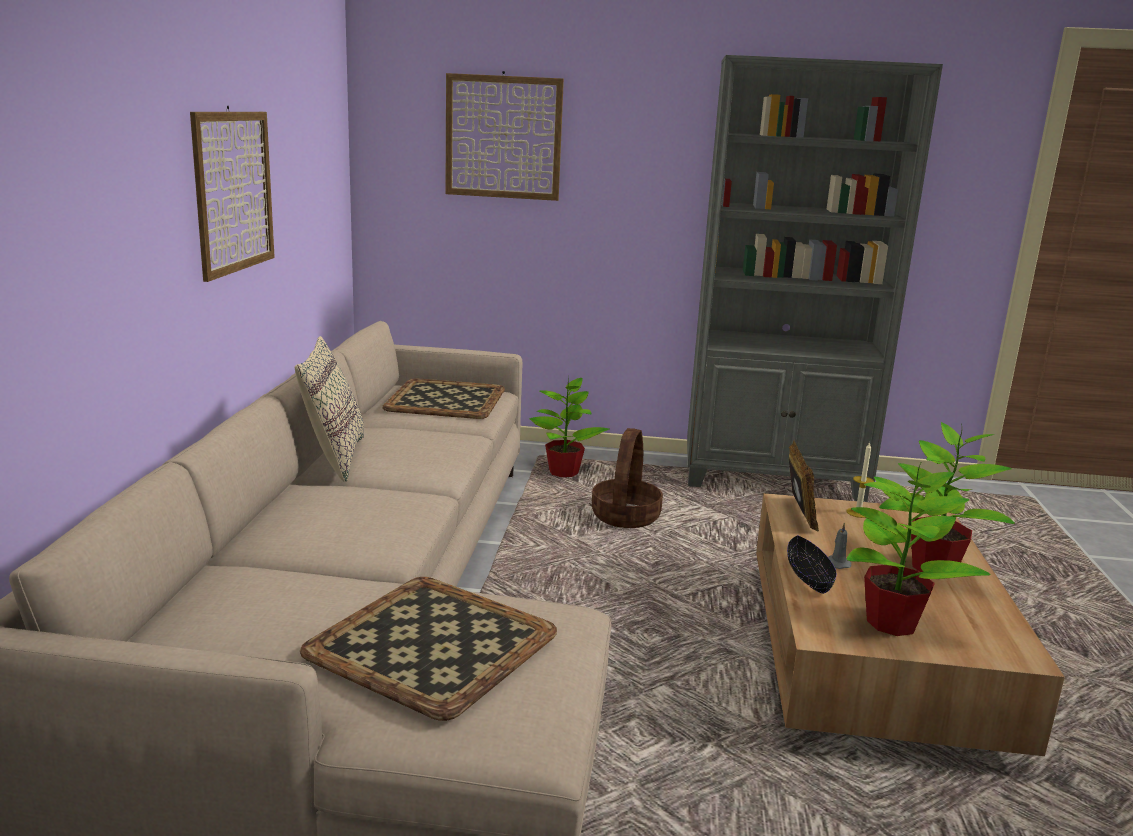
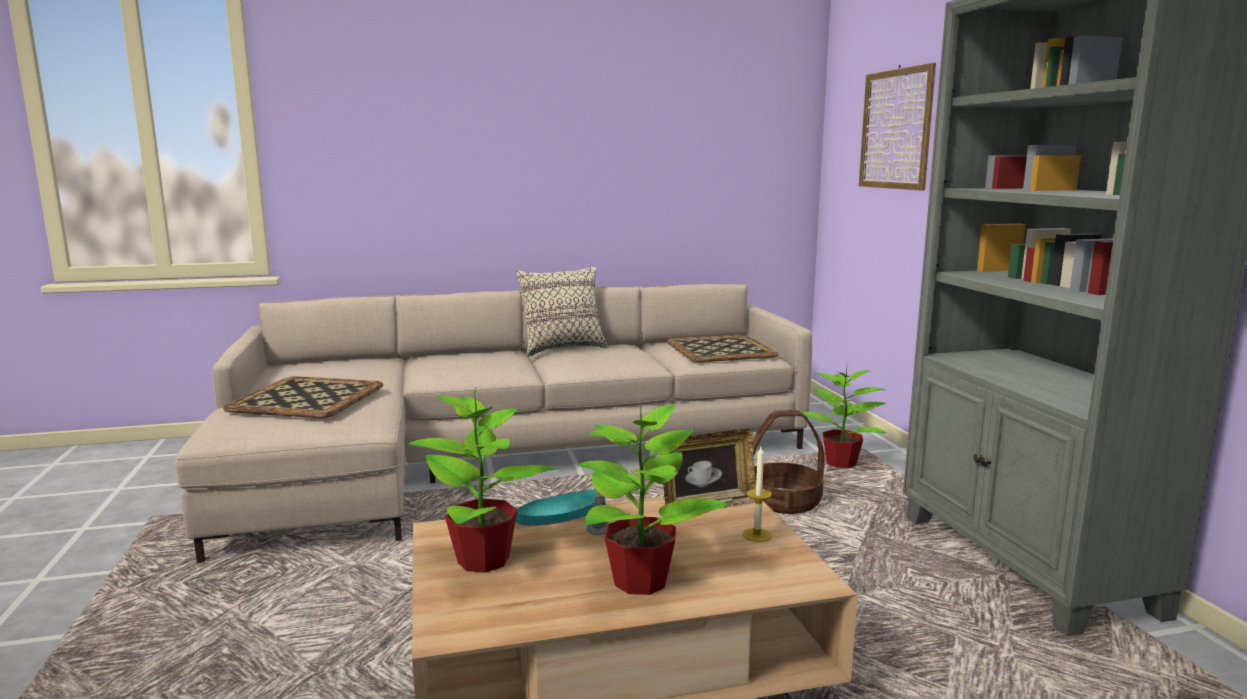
camera: 70 degrees right, 5 degrees down
picture [190,106,275,282] -> none
black bowl [787,535,836,594] -> turquoise bowl [516,490,597,526]

